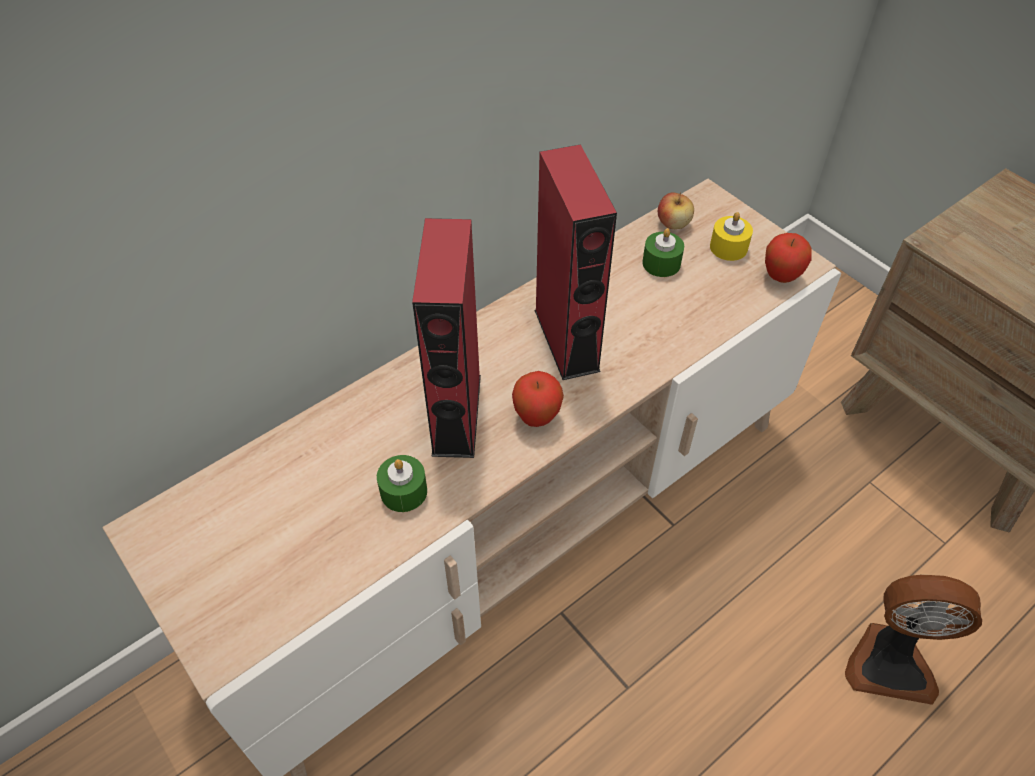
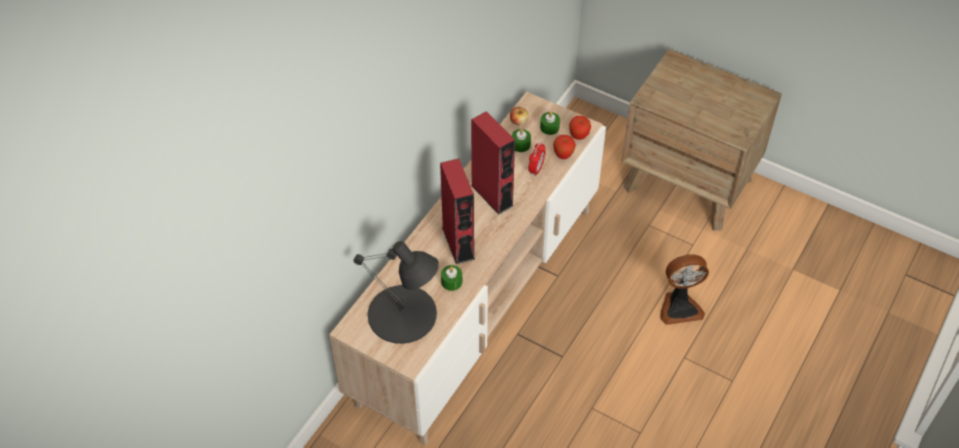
camera: 20 degrees left, 0 degrees up
apple [512,371,564,427] -> apple moved to [553,135,576,159]
yellow candle [710,212,753,261] -> green candle [540,112,560,135]
none -> black table lamp [353,241,439,344]
none -> alarm clock [528,142,546,177]

